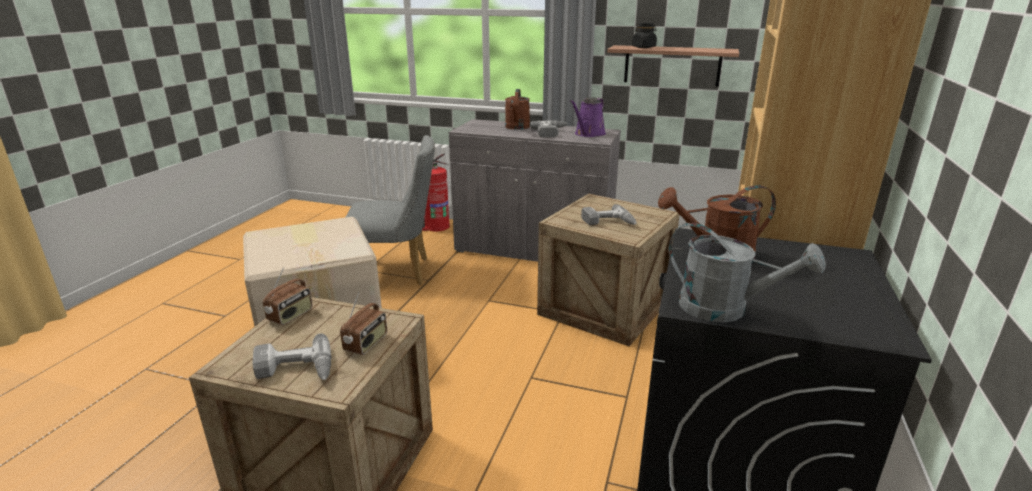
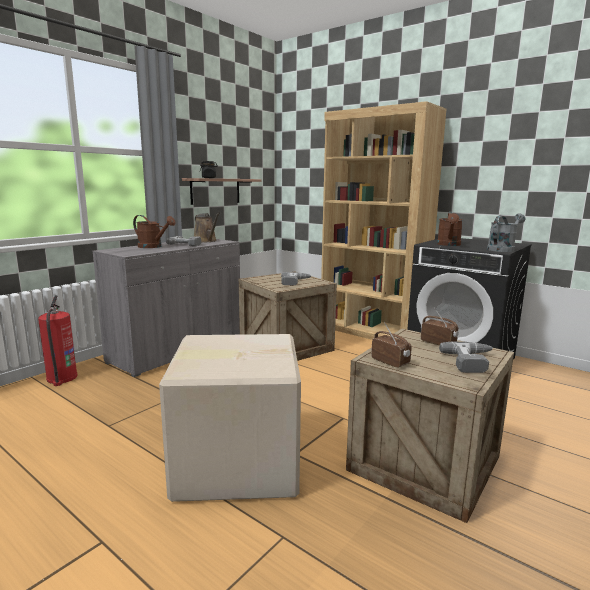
camera: 70 degrees left, 10 degrees down
grey chair [346,135,435,285] -> none
purple watering can [570,97,606,137] -> brown watering can [194,212,220,242]

